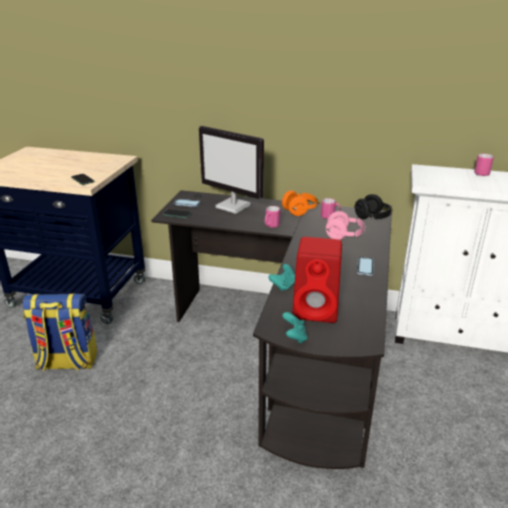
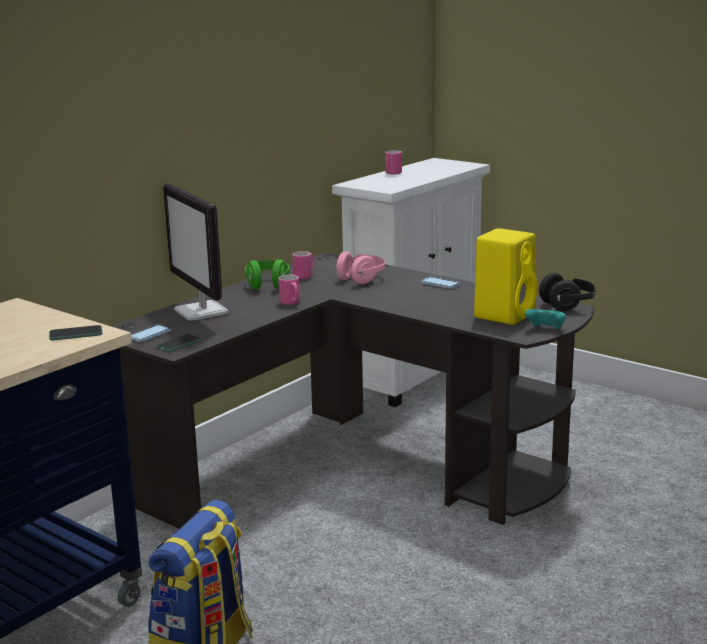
camera: 65 degrees left, 10 degrees down
monitor [199,126,264,213] -> monitor turned 90 degrees clockwise [163,183,228,321]
turquoise game controller [268,264,295,292] -> none
orange headphones [282,190,318,216] -> green headphones [245,259,290,290]
red speaker [292,237,342,323] -> yellow speaker [474,228,537,325]
black headphones [355,194,393,219] -> black headphones moved to [539,273,597,311]

